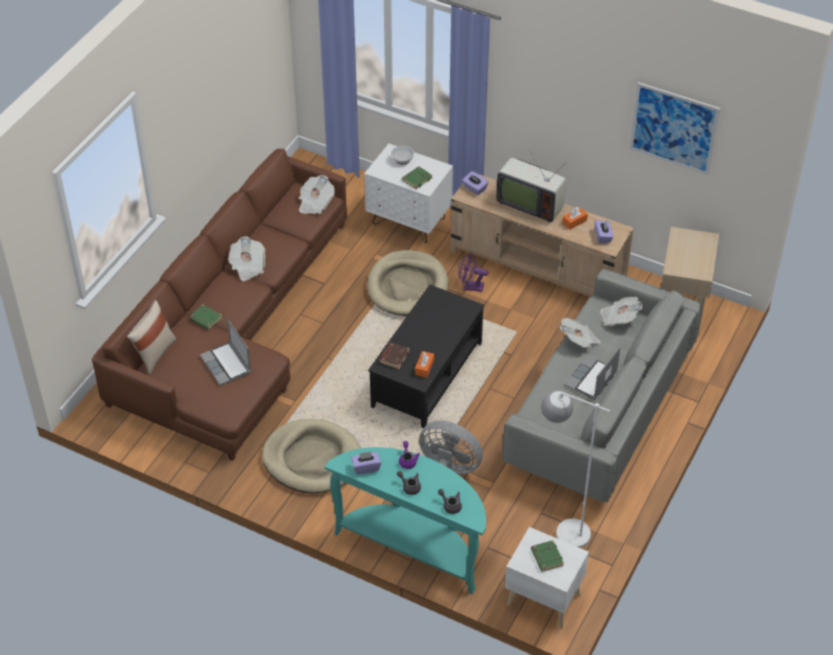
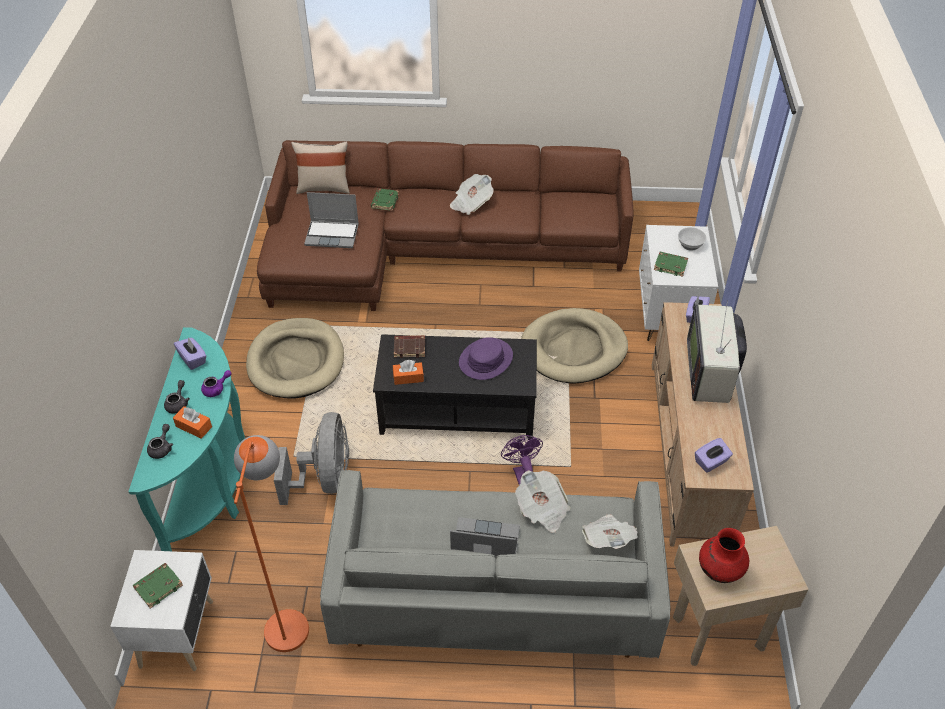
camera: 65 degrees right, 0 degrees up
laptop [200,319,251,386] -> laptop turned 120 degrees counterclockwise [304,192,359,248]
newspaper [299,175,335,214] -> none
purple fan [458,252,489,292] -> purple fan moved to [501,435,543,485]
white floor lamp [541,391,610,548] -> orange floor lamp [234,435,309,652]
orange tissue box [562,207,588,230] -> orange tissue box moved to [173,406,212,439]
picture [629,82,720,175] -> none
none -> purple hat [459,337,513,380]
none -> red vase [699,528,749,583]

